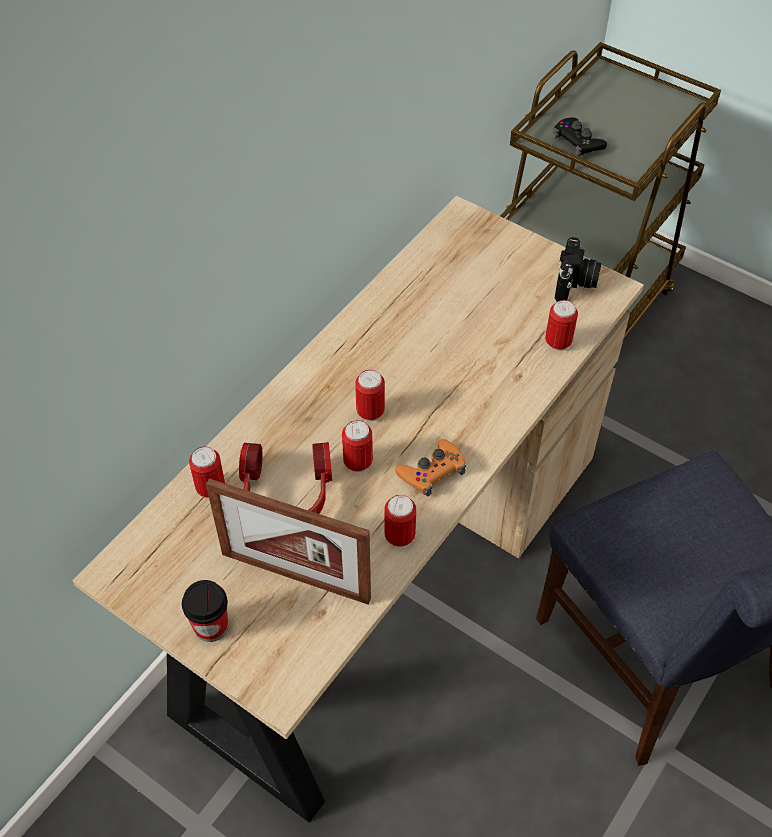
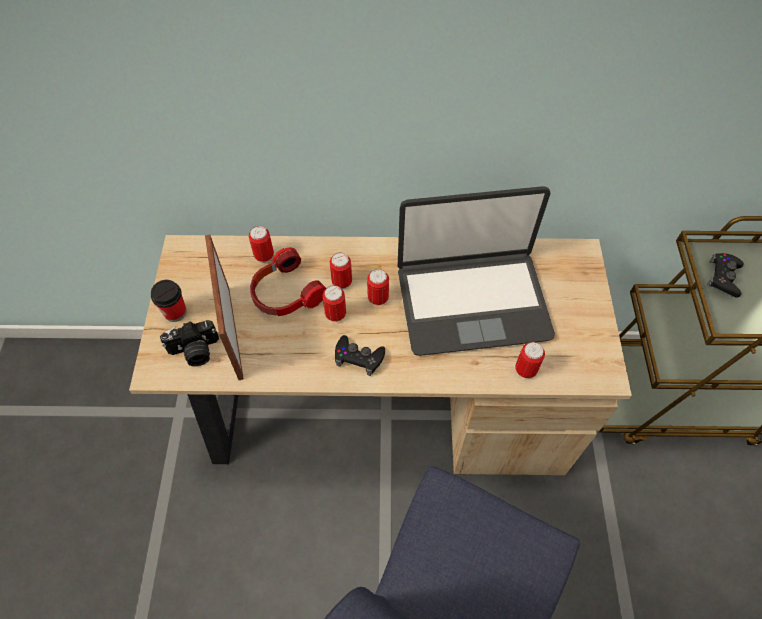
camera: 55 degrees right, 5 degrees up
can [384,495,416,547] -> can moved to [330,252,352,289]
orange game controller [395,439,466,497] -> black game controller [335,335,385,376]
camera [555,237,602,302] -> camera moved to [160,320,219,366]
none -> laptop [397,186,555,356]

